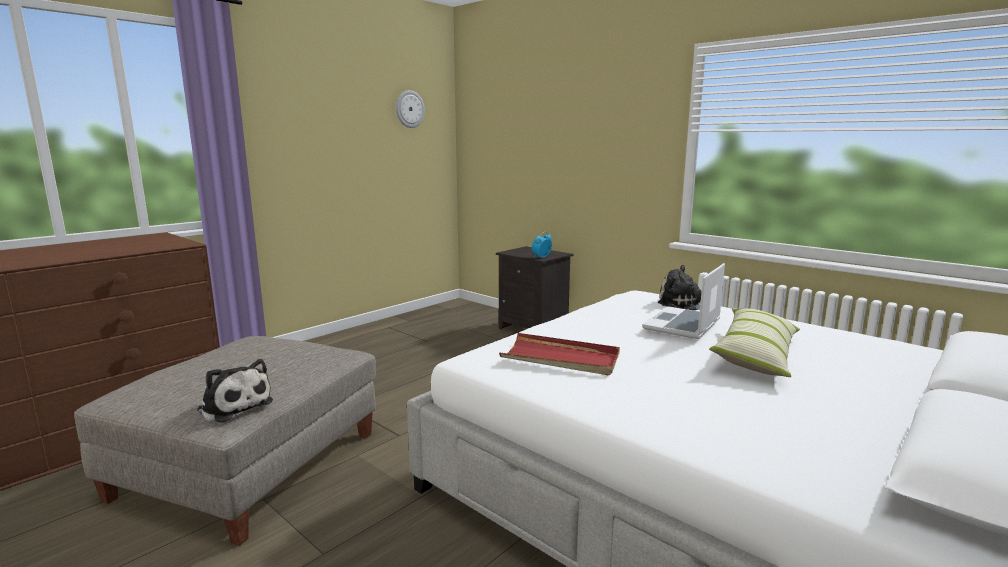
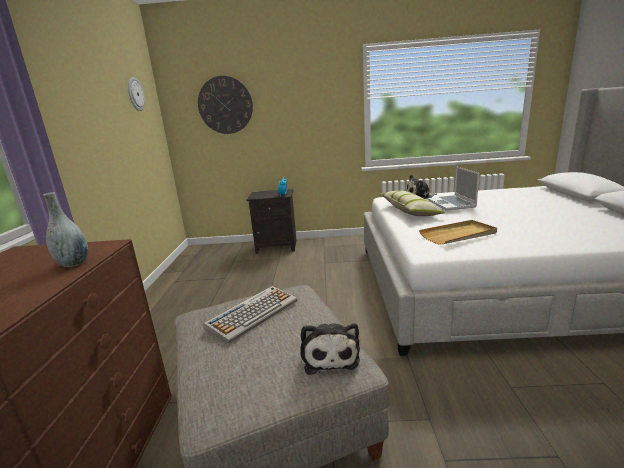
camera: 40 degrees left, 5 degrees up
plush toy [197,359,273,423] -> plush toy turned 90 degrees clockwise [301,323,360,375]
red tray [499,333,620,375] -> beige tray [419,220,497,245]
pillow [709,308,800,377] -> pillow moved to [380,191,445,216]
none -> grey vase [43,192,89,267]
none -> wall clock [198,76,253,134]
none -> keyboard [203,286,297,344]

